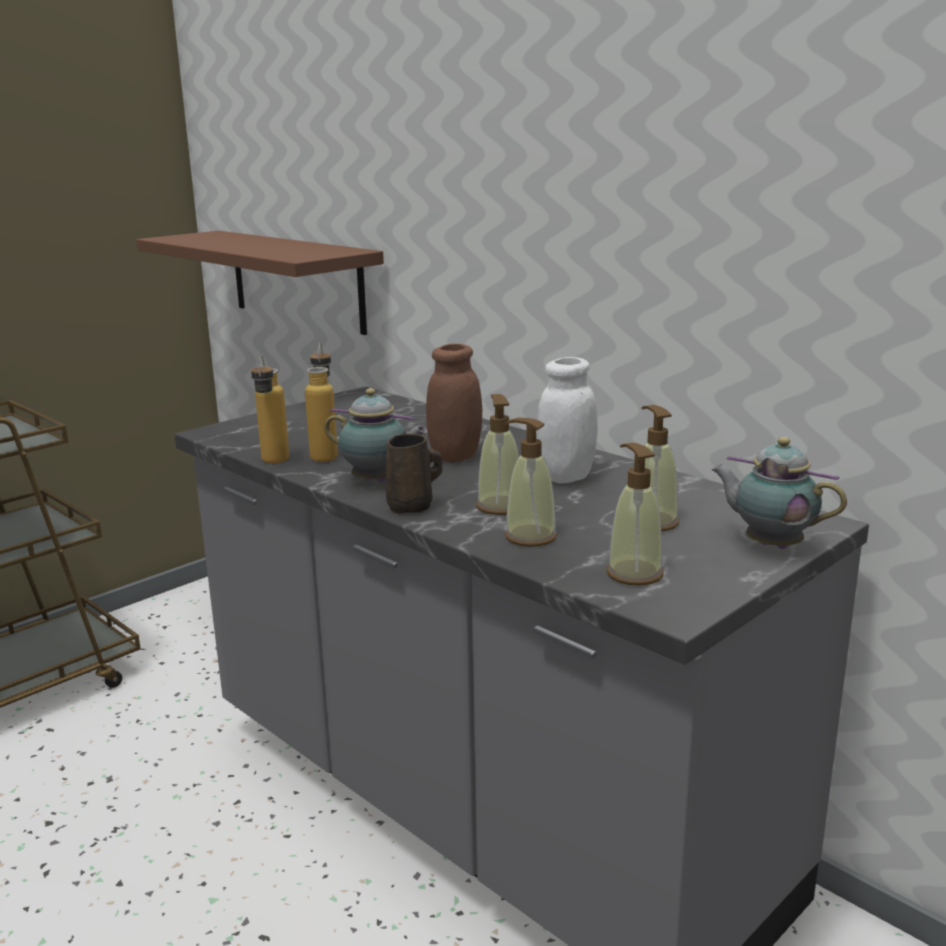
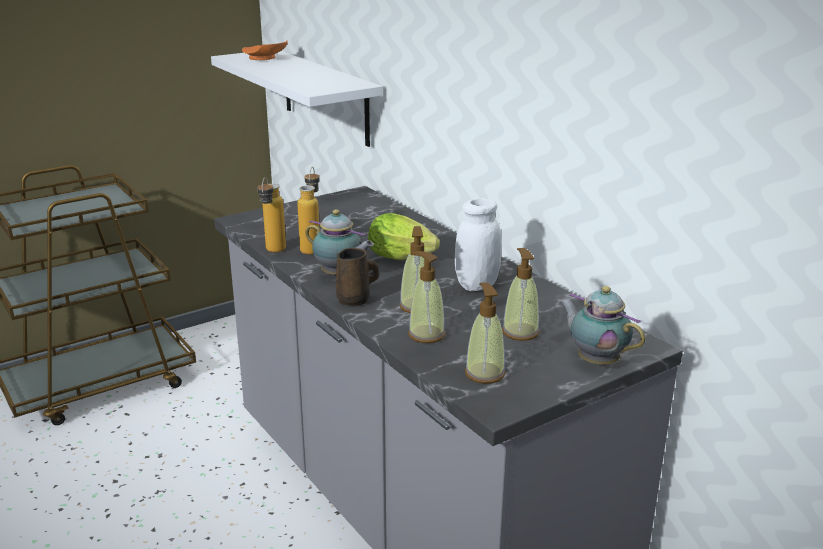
camera: 10 degrees right, 5 degrees up
brown shelf [136,231,384,335] -> white shelf [211,51,382,147]
brown jar [426,344,482,463] -> lettuce [368,213,440,260]
none -> orange plate [242,40,288,60]

